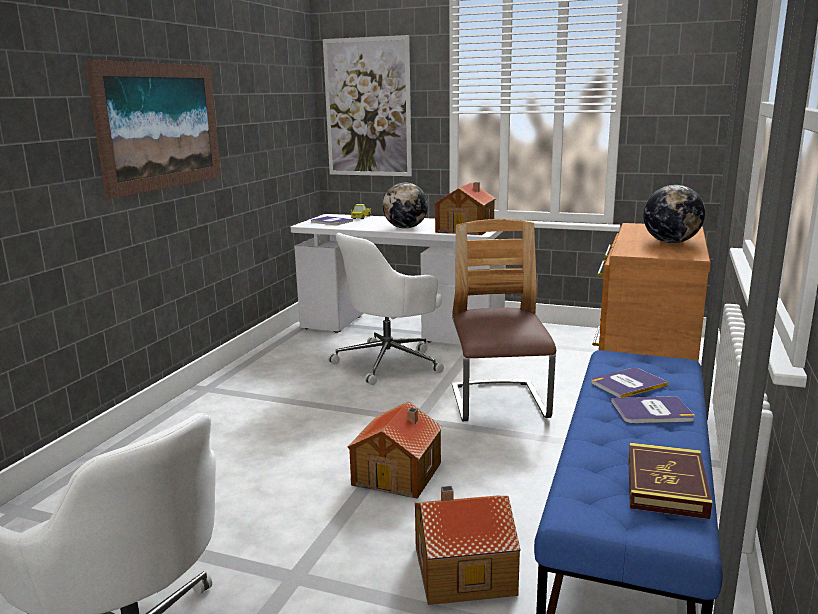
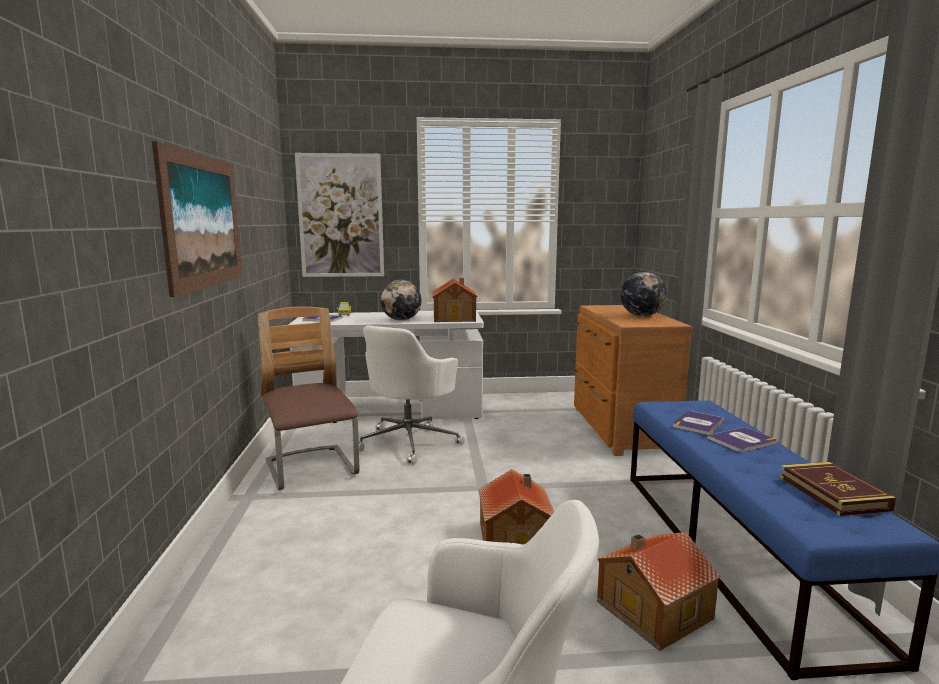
camera: 25 degrees left, 5 degrees down
chair [452,219,556,421] -> chair moved to [258,307,359,490]

